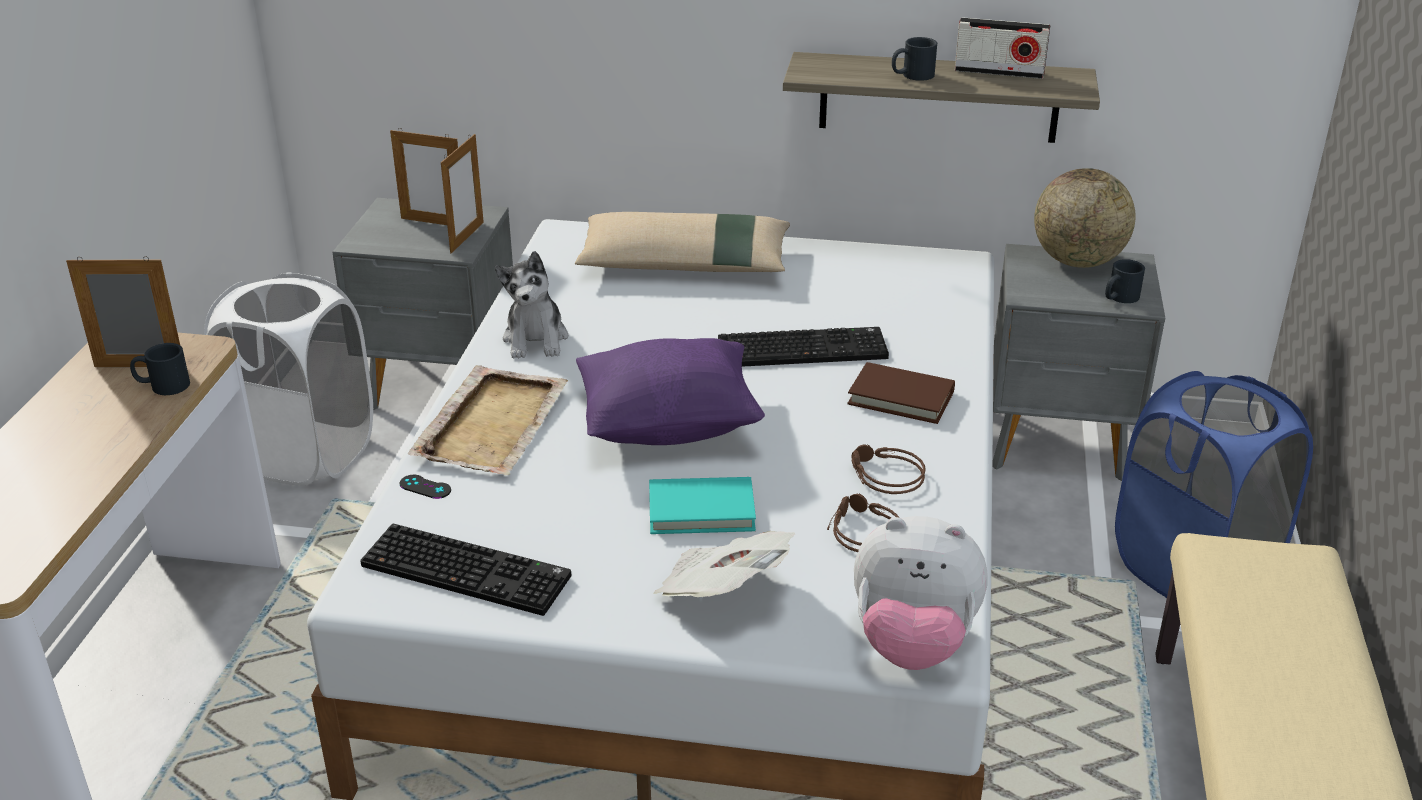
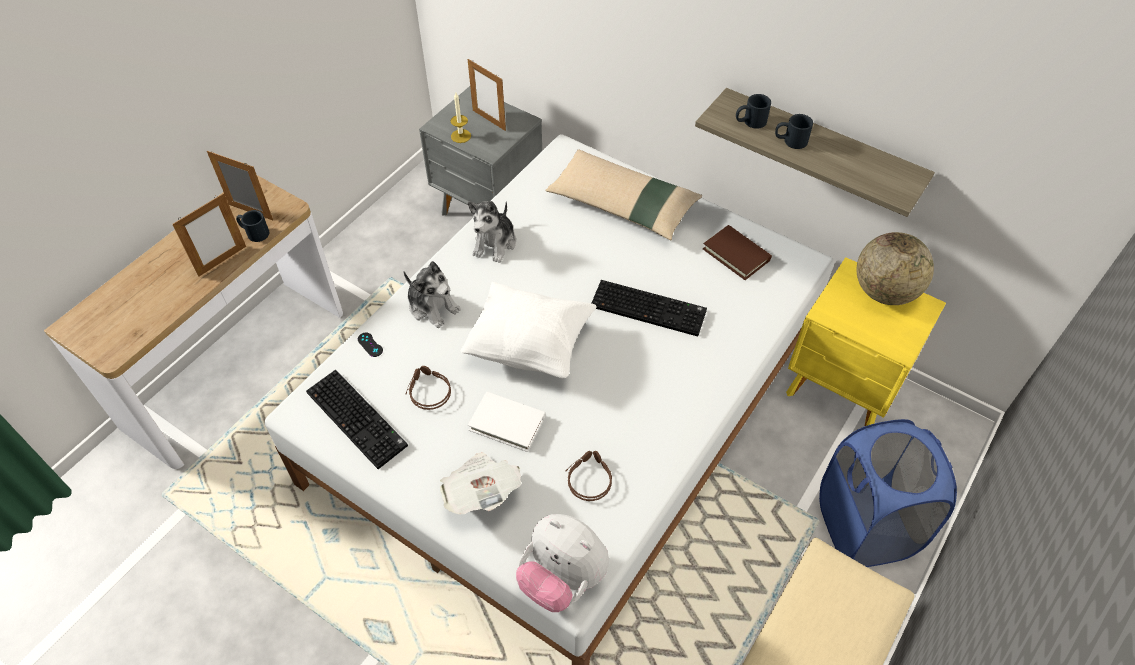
camera: 25 degrees right, 20 degrees up
white laundry basket [204,272,373,486] -> none
beige tray [408,365,568,475] -> plush toy [403,261,461,328]
picture frame [441,134,484,253] -> picture frame moved to [172,193,246,277]
purple pillow [576,338,765,445] -> white pillow [461,282,597,378]
turquoise book [649,477,756,534] -> white book [468,392,546,452]
brown book [847,362,955,424] -> brown book moved to [703,225,772,280]
brown headphones [852,444,926,494] -> brown headphones moved to [406,366,451,410]
radio [955,17,1050,79] -> none
grey nightstand [992,244,1165,481] -> yellow nightstand [786,257,946,427]
black mug [1105,259,1145,303] -> black mug moved to [736,94,771,129]
none -> candle [450,93,471,143]

